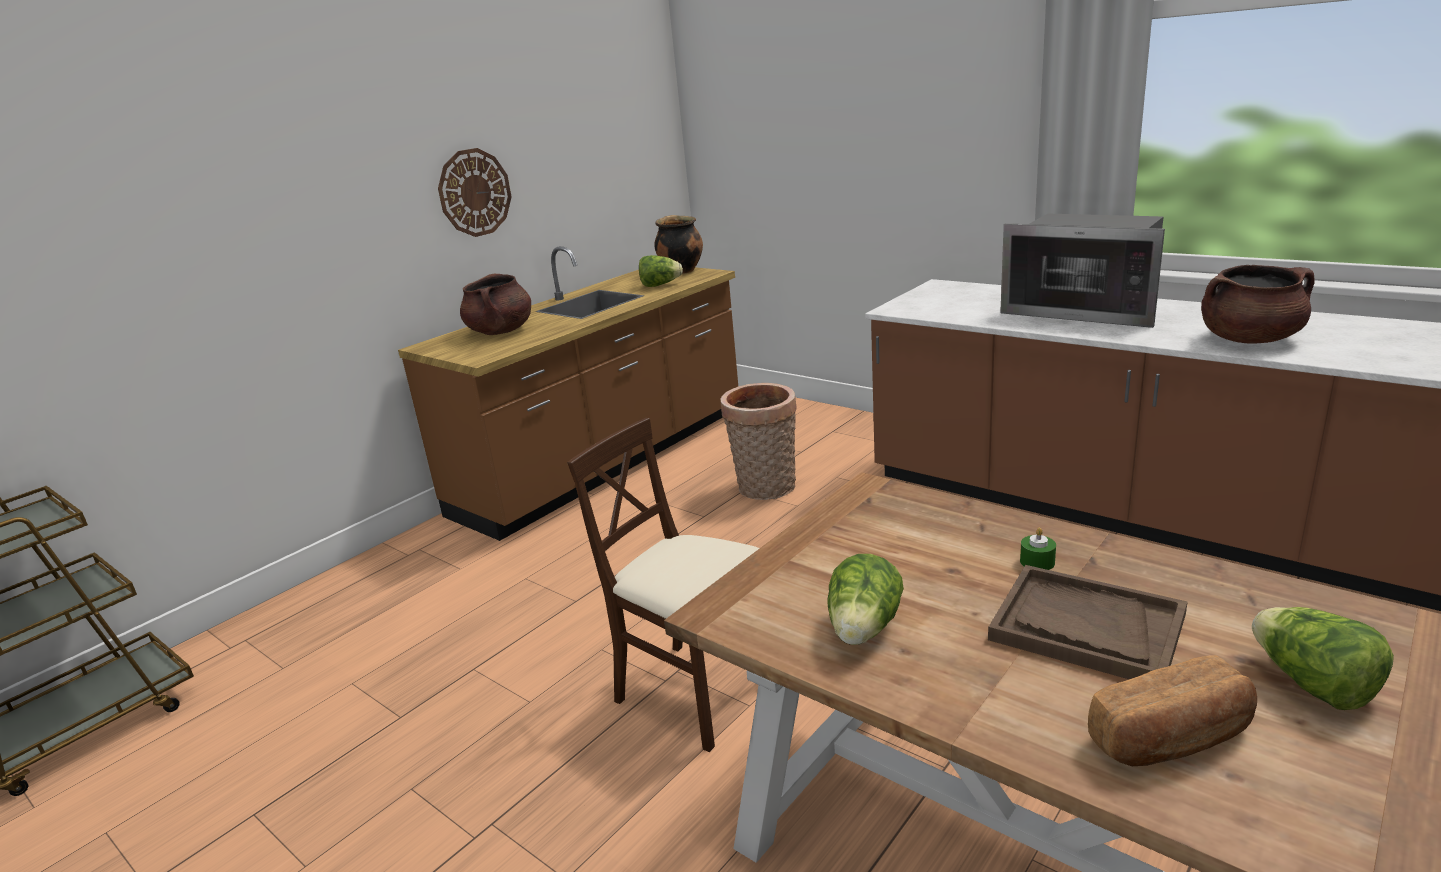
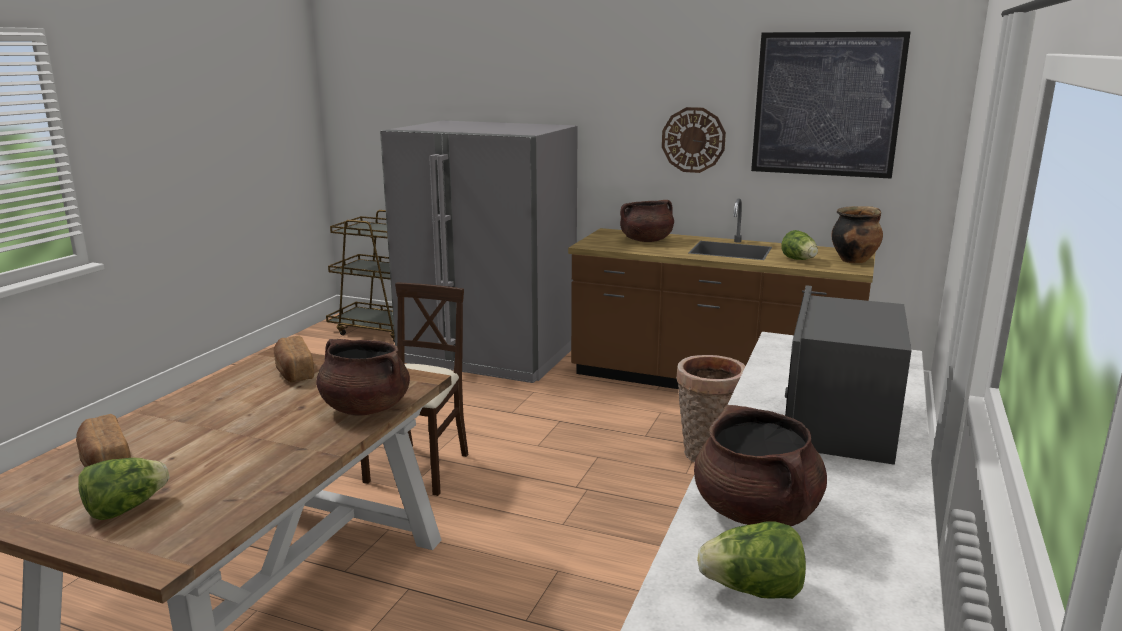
camera: 70 degrees right, 5 degrees down
lettuce [827,554,904,645] -> lettuce moved to [697,521,806,599]
brown tray [988,565,1188,679] -> none
green candle [1020,528,1056,570] -> none
none -> bread [274,335,314,382]
none -> brown cooking pot [316,339,410,415]
none -> grey fridge [380,121,578,383]
none -> picture [751,32,911,179]

